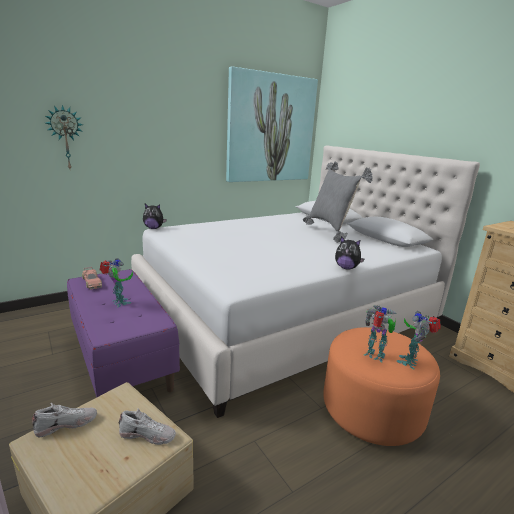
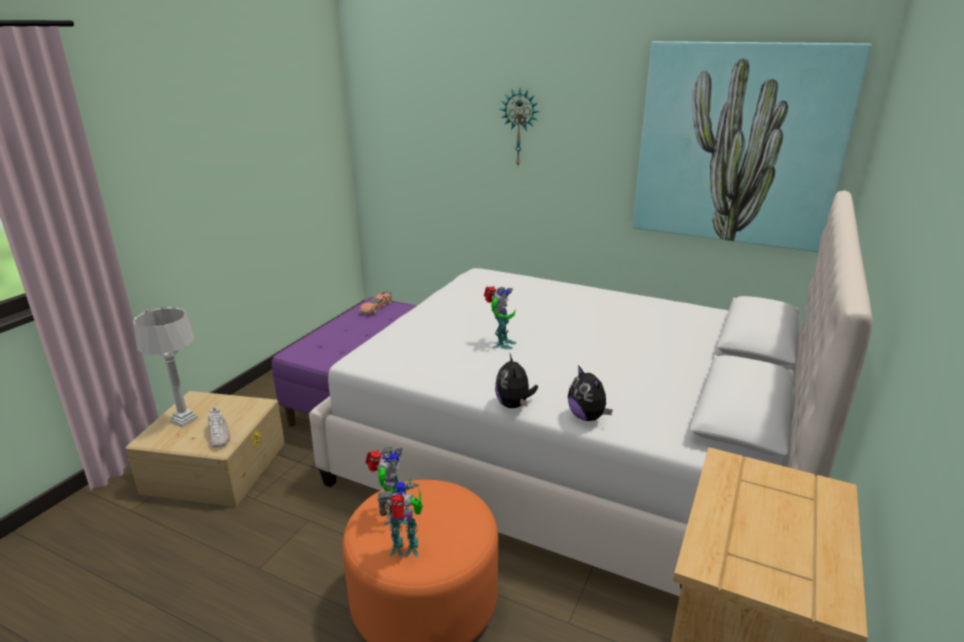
camera: 60 degrees right, 5 degrees up
white shoe [32,403,97,437] -> none
wall clock [46,105,83,169] -> wall clock moved to [500,89,539,165]
toy robot [100,258,133,307] -> toy robot moved to [484,286,517,349]
plush toy [143,204,167,229] -> plush toy moved to [568,365,613,421]
grey pillow [303,161,372,242] -> none
none -> grey table lamp [133,307,198,428]

